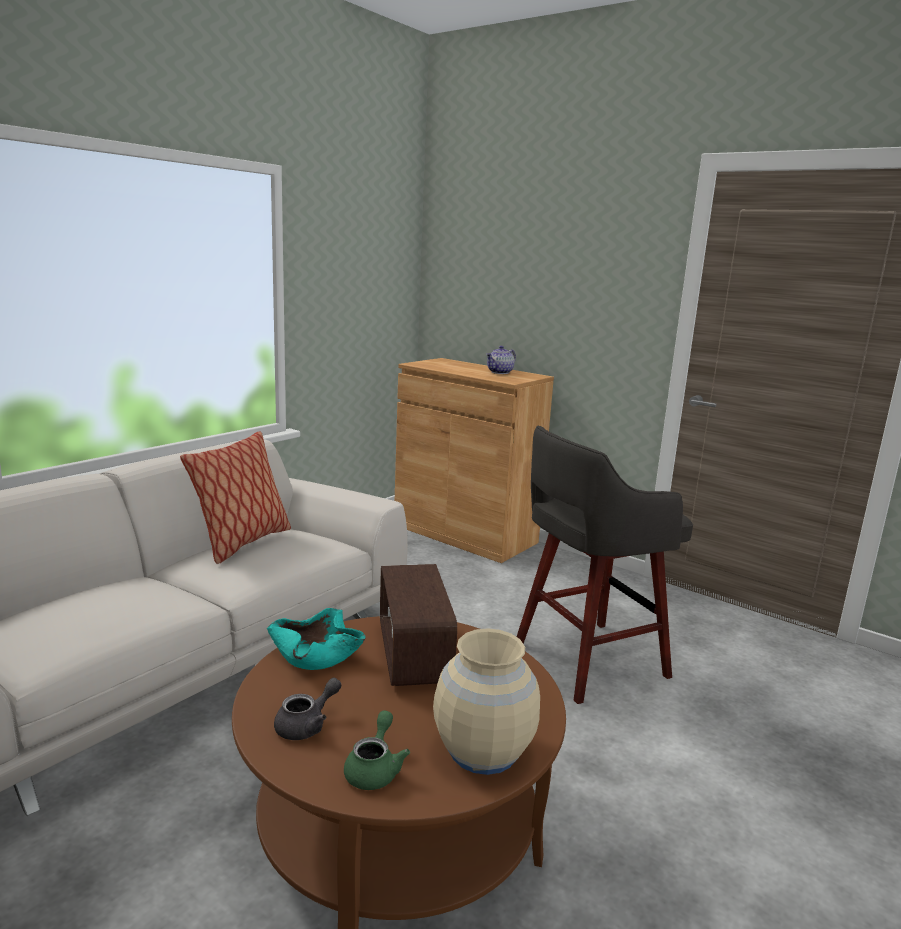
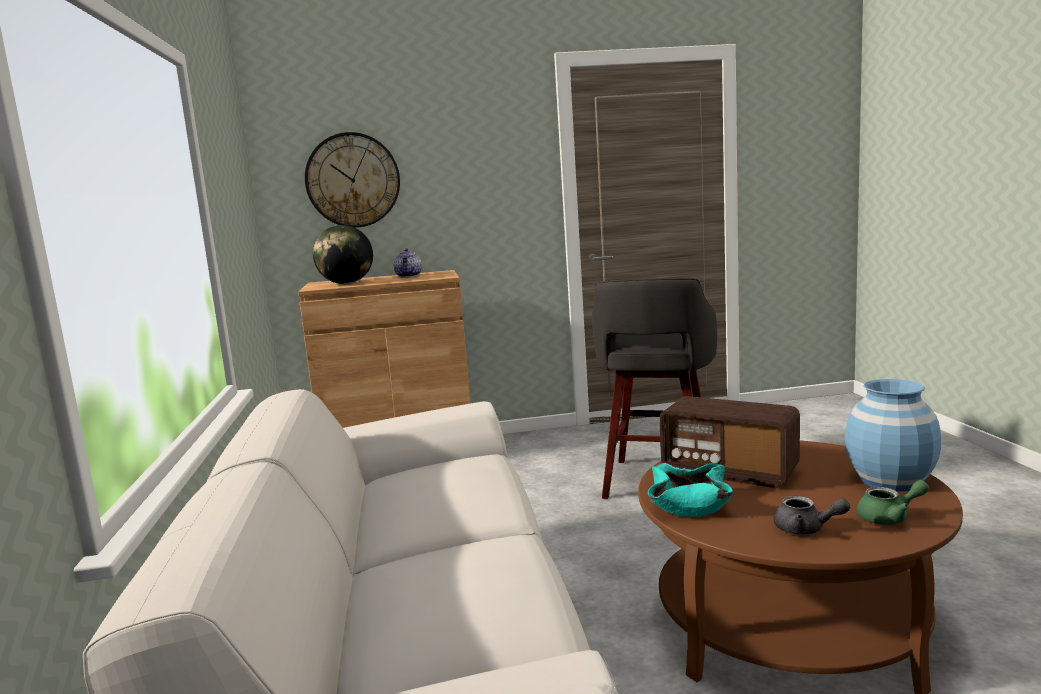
camera: 45 degrees left, 5 degrees down
pillow [180,431,291,564] -> none
grey teapot [274,678,341,740] -> grey teapot turned 120 degrees clockwise [774,496,850,535]
green teapot [344,710,410,790] -> green teapot turned 120 degrees clockwise [857,480,929,525]
beige vase [433,628,540,775] -> blue vase [845,379,941,492]
none -> wall clock [305,132,400,228]
none -> globe [313,225,373,284]

